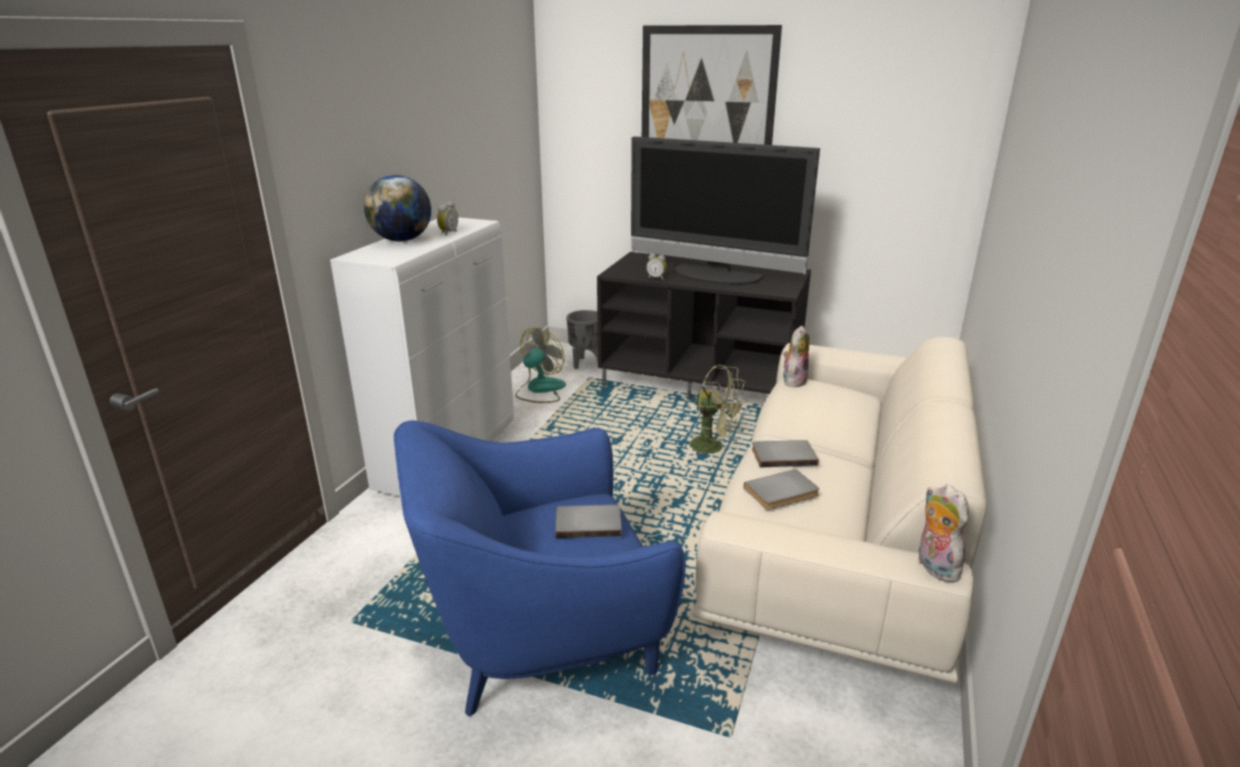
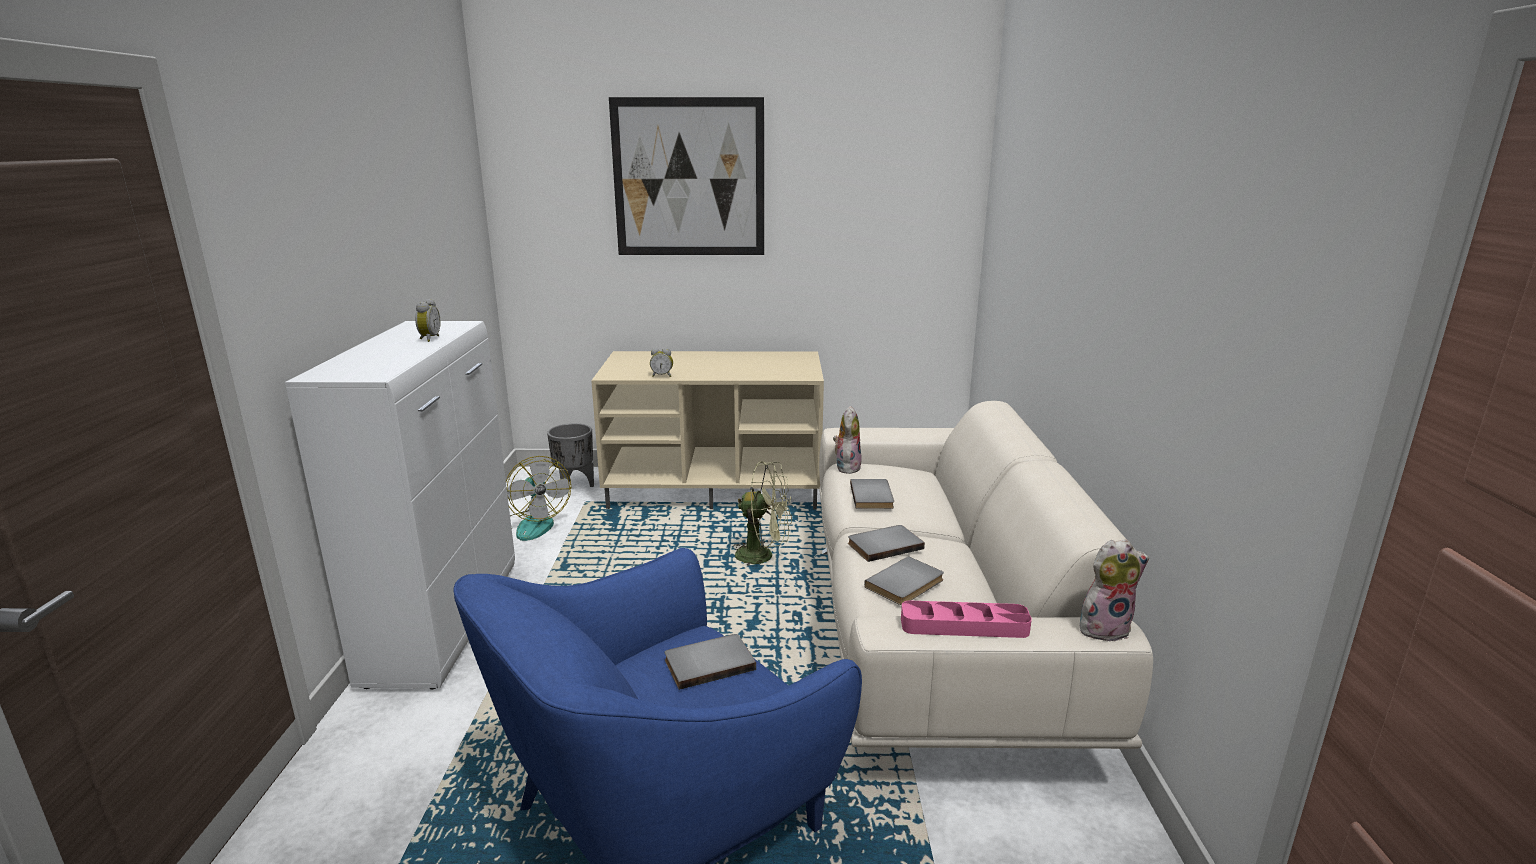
camera: 20 degrees left, 5 degrees down
globe [364,175,431,242] -> none
fan [516,328,566,403] -> fan turned 135 degrees clockwise [506,456,571,541]
black tv stand [597,252,811,400] -> beige tv stand [591,351,824,510]
television [631,136,820,284] -> none
plush toy [918,484,969,582] -> plush toy turned 120 degrees clockwise [1079,539,1149,642]
none -> grey book [850,479,894,509]
none -> pink tray [901,600,1032,638]

